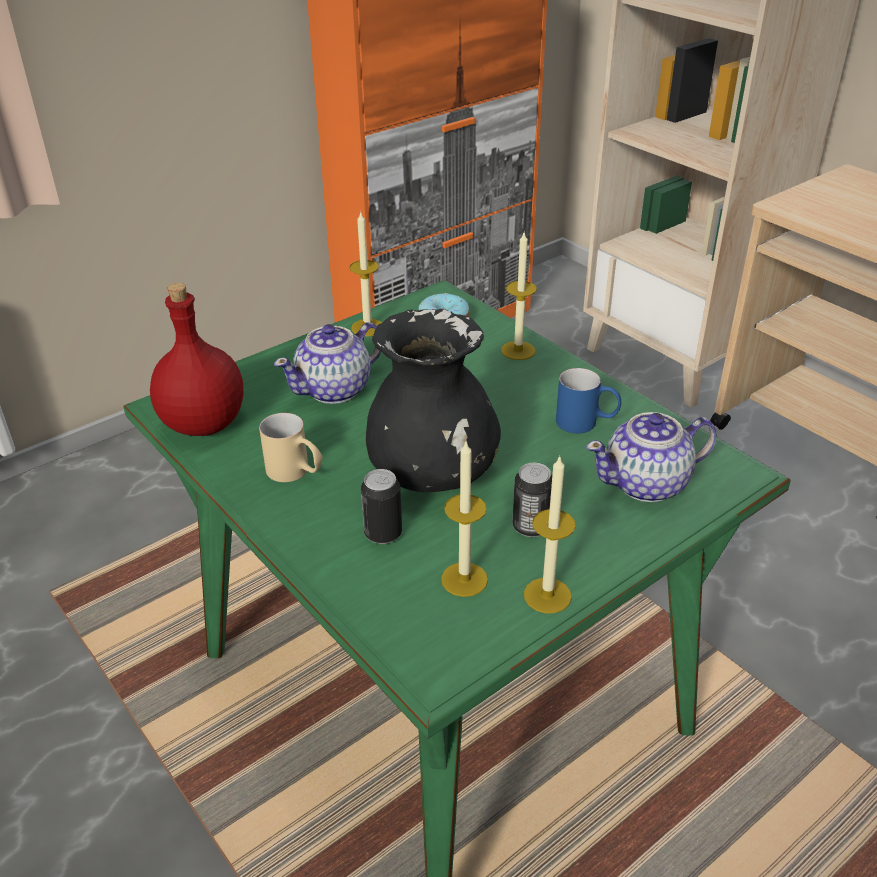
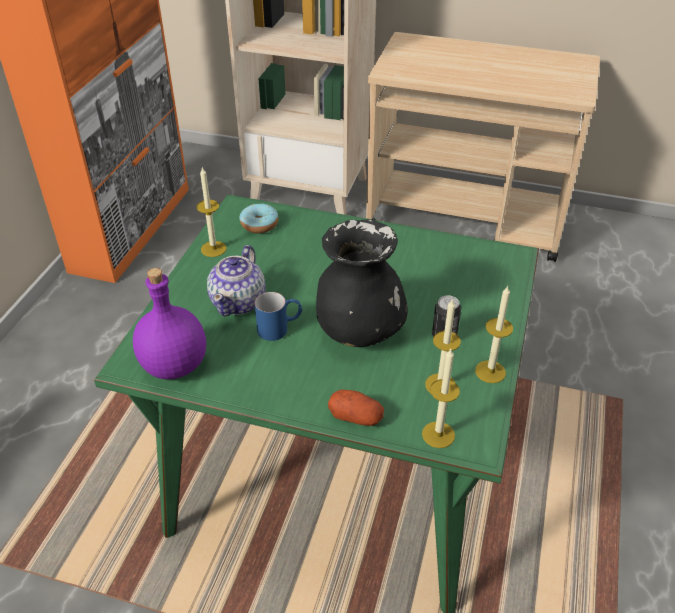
camera: 35 degrees left, 5 degrees up
red bottle [150,283,243,436] -> purple bottle [133,268,206,380]
beige mug [259,413,323,482] -> none
can [361,469,402,544] -> none
candle [501,232,537,360] -> candle moved to [422,349,460,448]
blue mug [556,368,621,433] -> blue mug moved to [255,292,302,341]
teapot [586,412,716,502] -> none
none -> potato [328,389,384,426]

